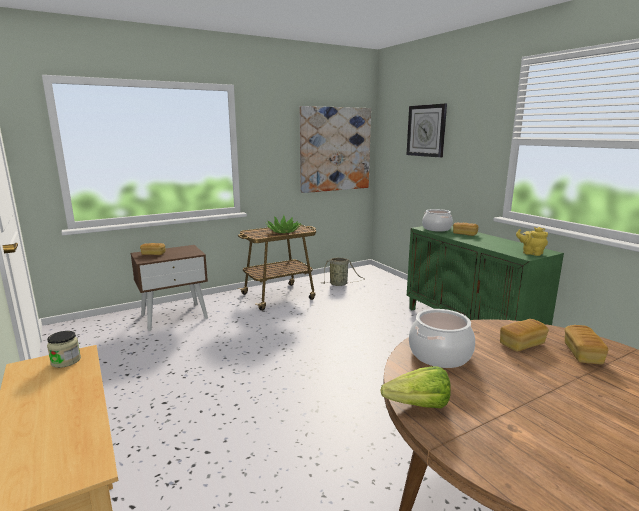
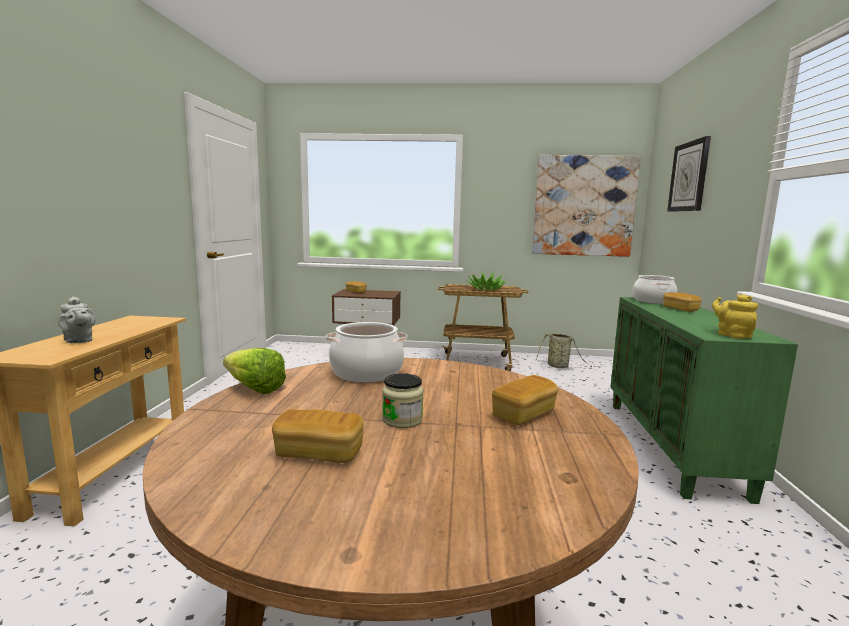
camera: 35 degrees right, 5 degrees down
jar [47,331,81,368] -> jar moved to [382,373,423,428]
bread [500,319,549,352] -> bread moved to [272,409,364,463]
none -> grey teapot [58,297,96,343]

